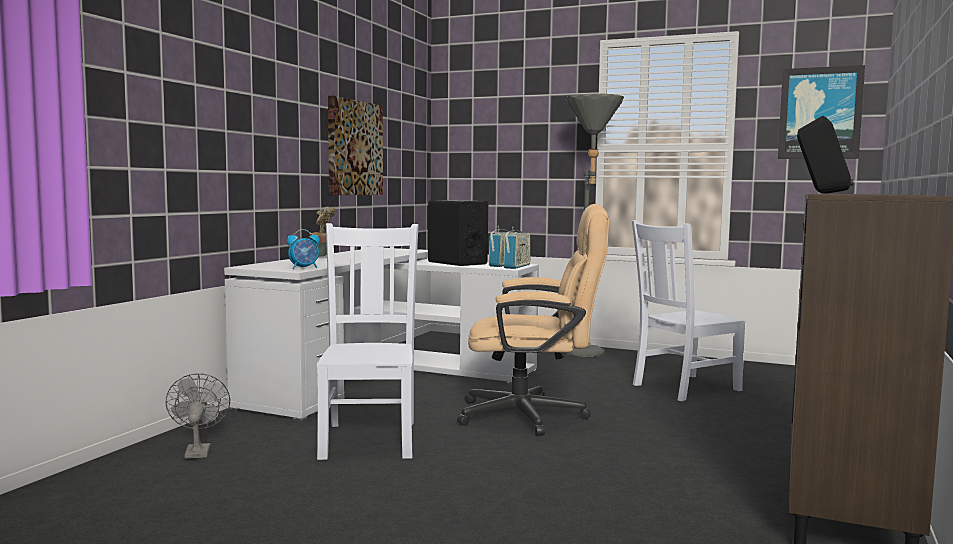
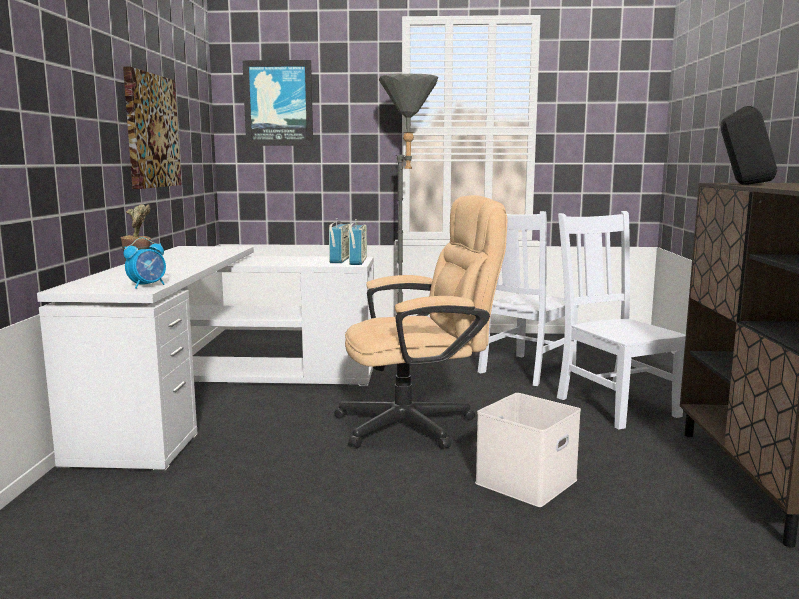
camera: 20 degrees left, 5 degrees up
grey fan [166,373,230,459] -> none
white chair [317,223,419,460] -> white chair moved to [557,211,686,429]
black speaker [428,200,488,266] -> none
picture [778,65,865,159] -> picture moved to [242,60,313,146]
none -> white storage box [475,393,581,507]

